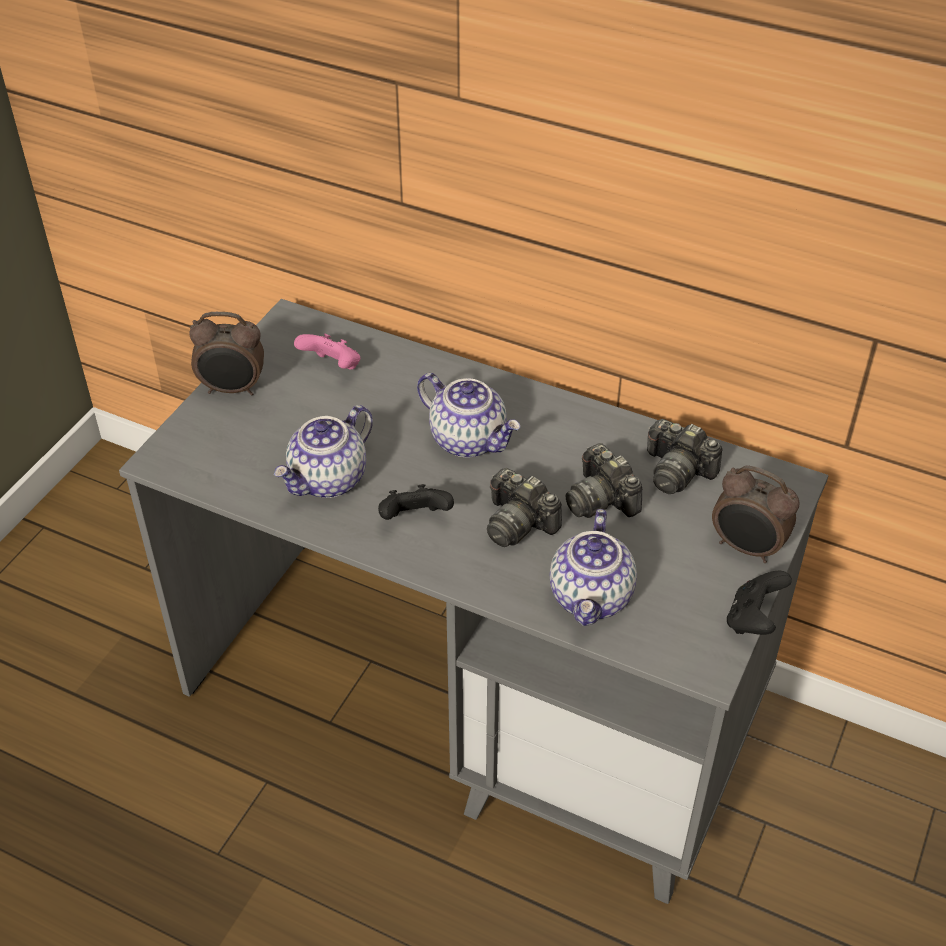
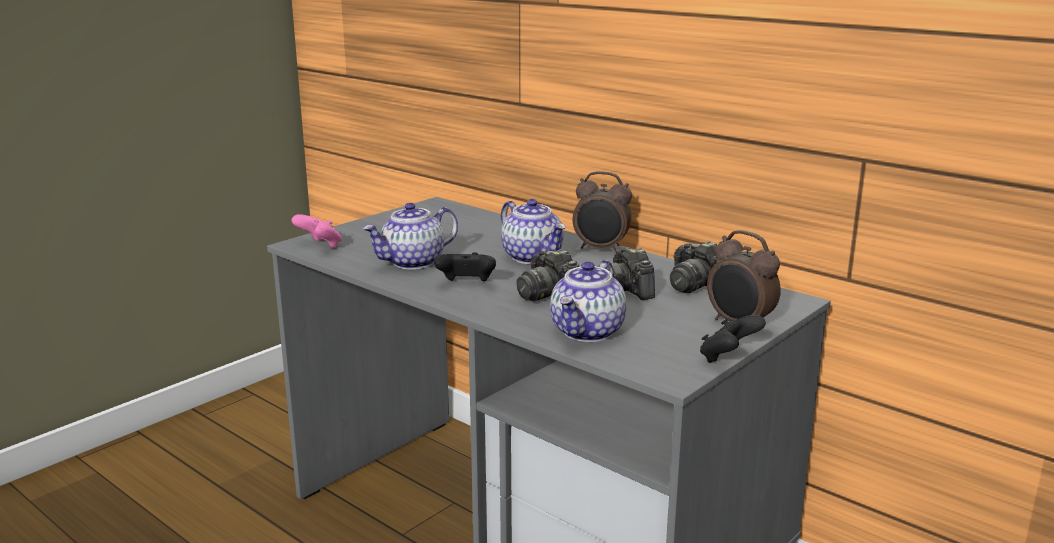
camera: 15 degrees right, 25 degrees down
alarm clock [189,312,264,395] -> alarm clock moved to [573,171,632,253]
pink game controller [294,334,360,369] -> pink game controller moved to [291,214,342,248]

